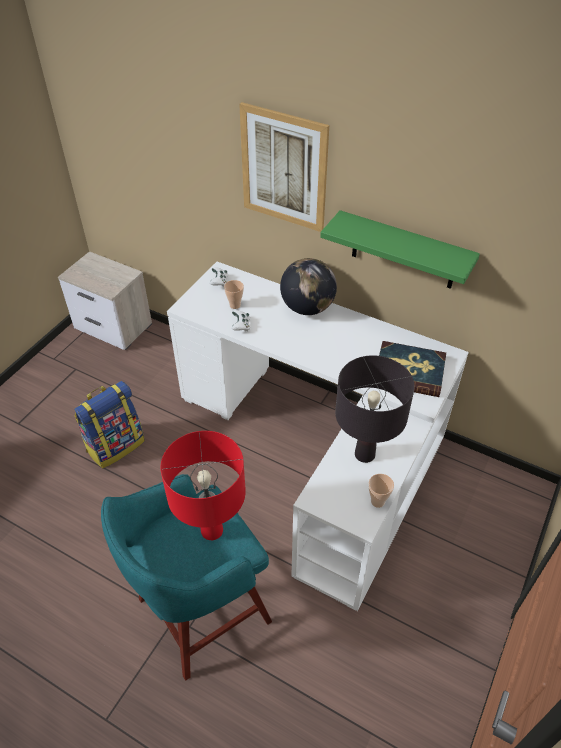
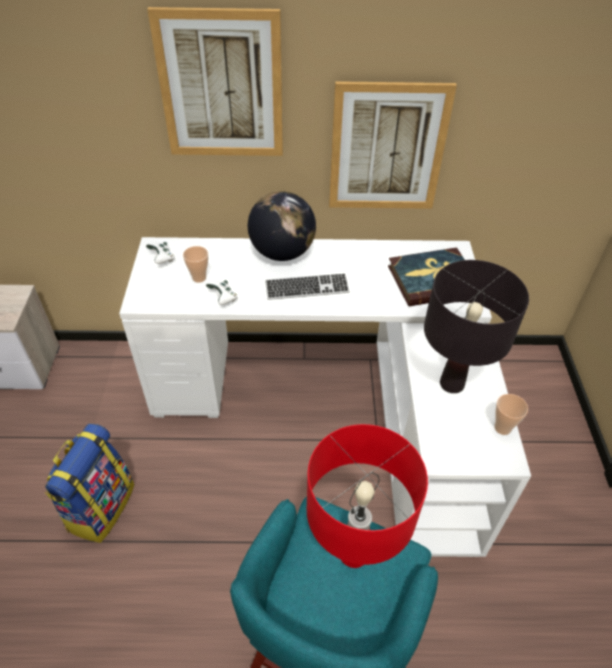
camera: 30 degrees left, 0 degrees up
green shelf [320,210,480,289] -> picture [329,81,457,209]
none -> keyboard [265,273,350,300]

